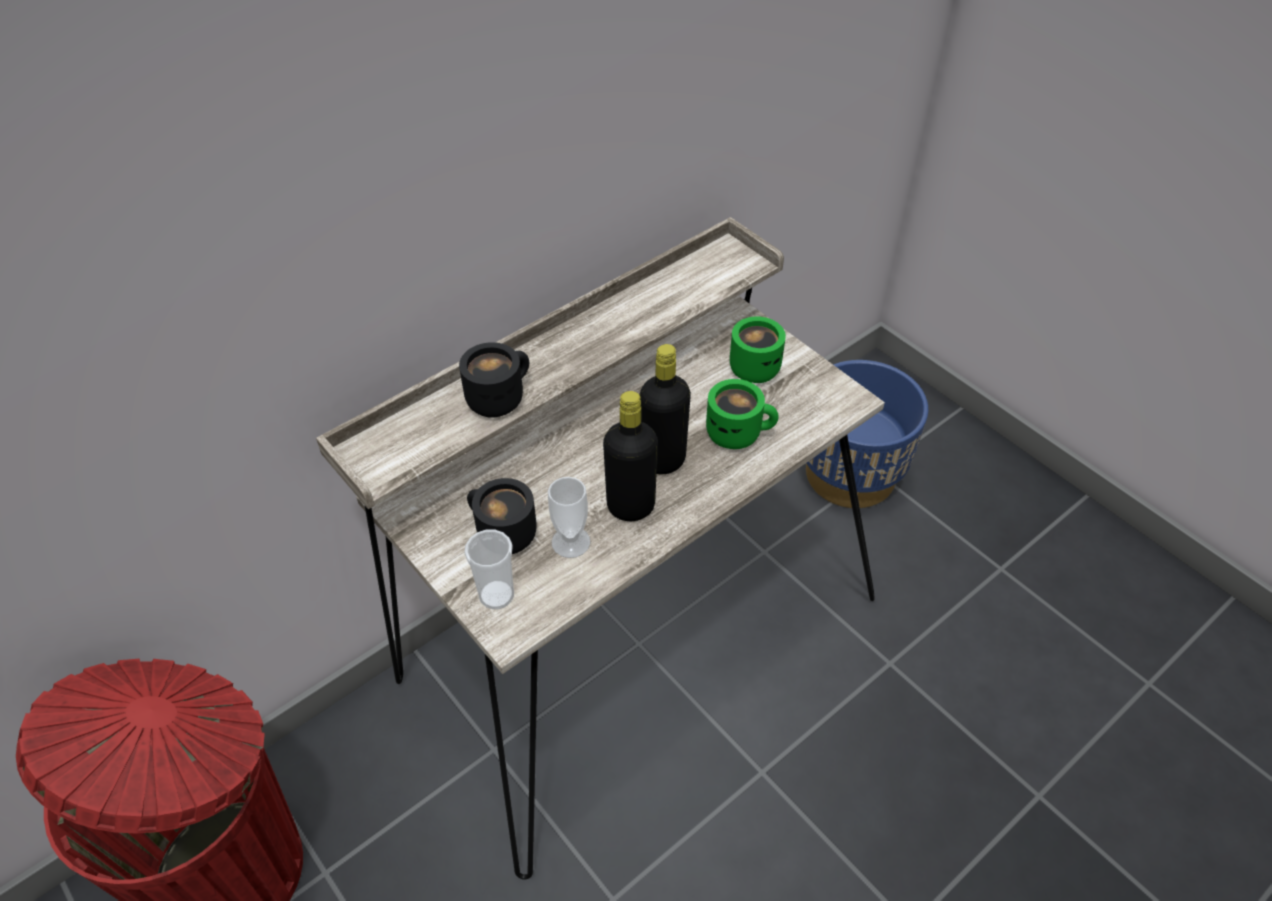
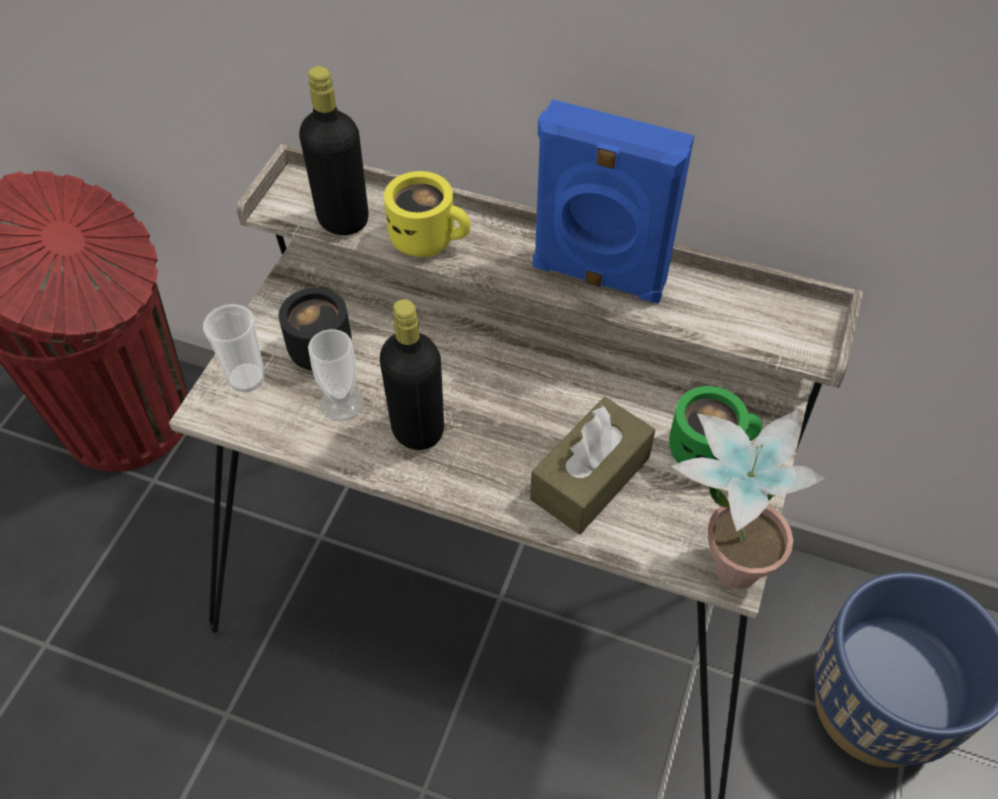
camera: 60 degrees right, 5 degrees up
black mug [459,342,529,418] -> yellow mug [384,171,471,257]
black bottle [639,344,691,474] -> black bottle moved to [299,66,369,235]
green mug [706,379,779,449] -> brown tissue box [530,397,655,534]
none -> blue speaker [533,99,695,304]
none -> potted plant [671,409,825,589]

